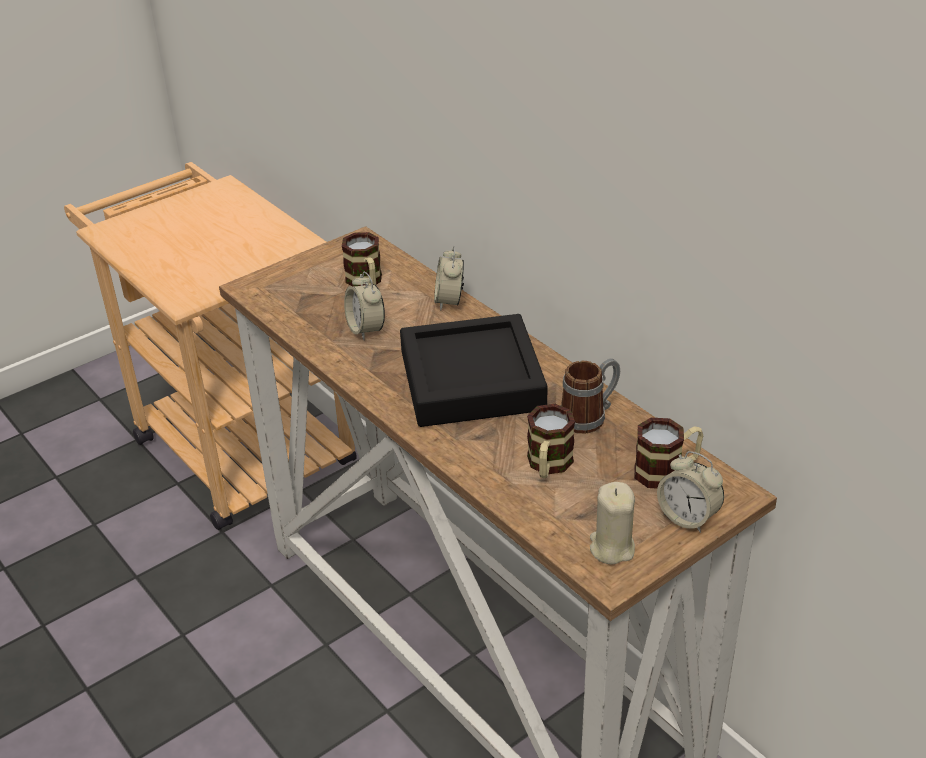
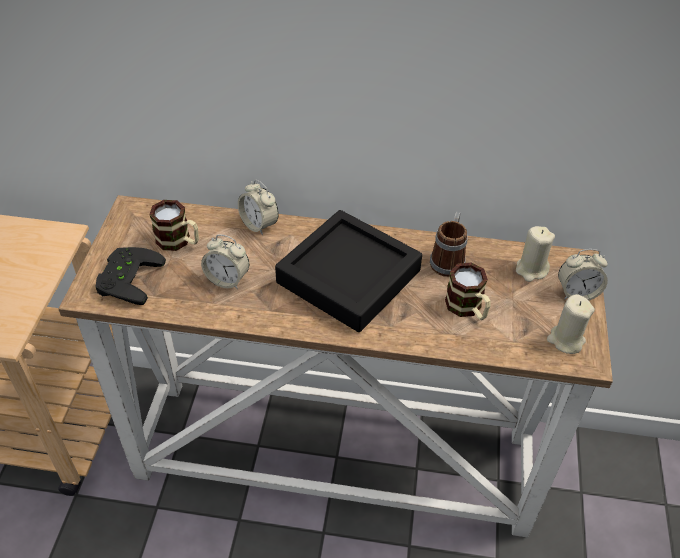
camera: 45 degrees left, 10 degrees up
mug [634,418,703,489] -> beige candle [516,226,555,282]
none -> black game controller [95,247,166,305]

